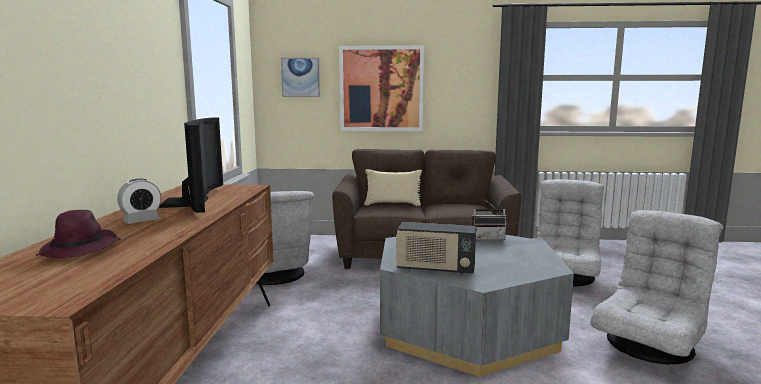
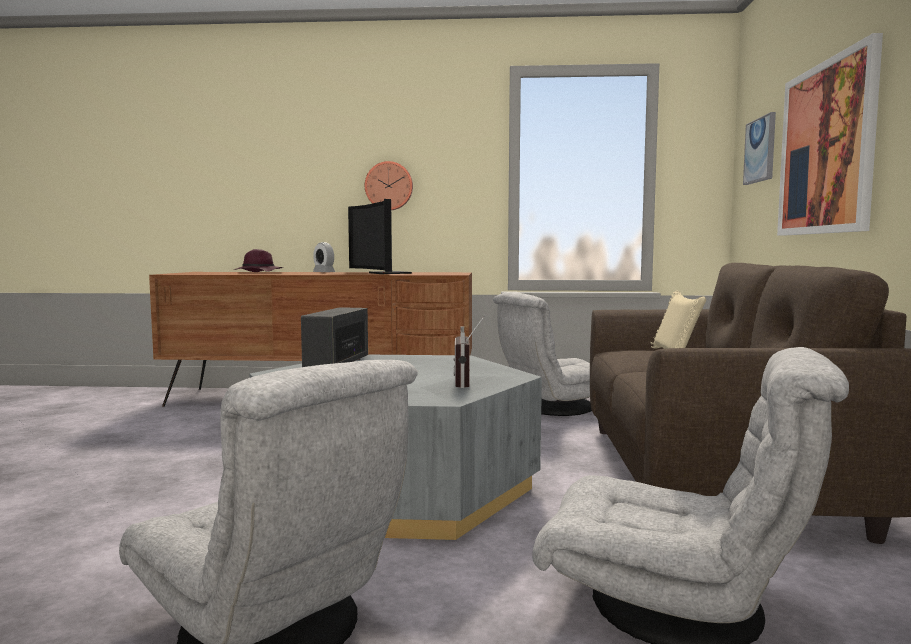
camera: 90 degrees right, 5 degrees down
television [159,117,223,213] -> television turned 75 degrees clockwise [348,199,412,274]
none -> wall clock [365,161,413,210]

